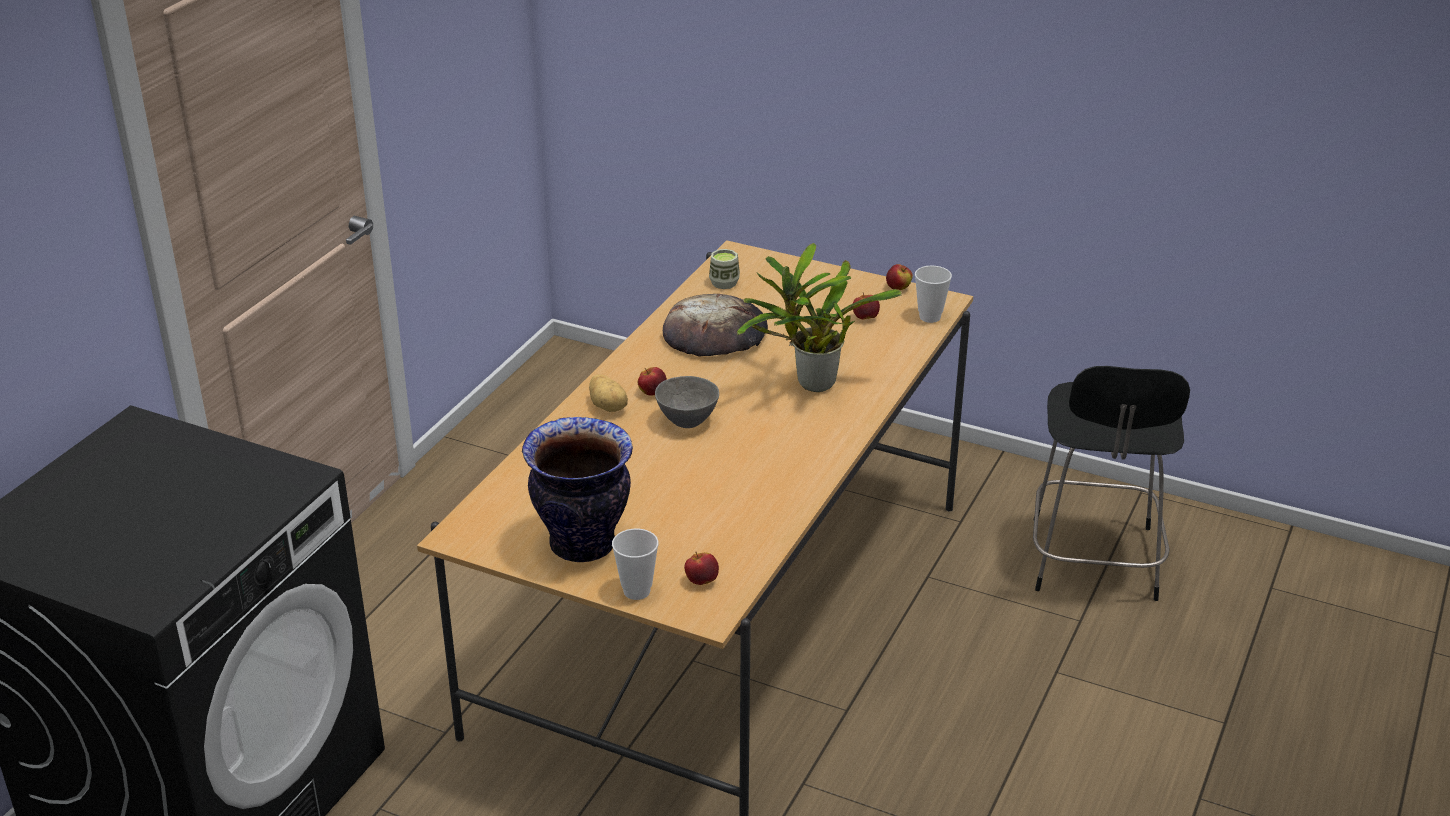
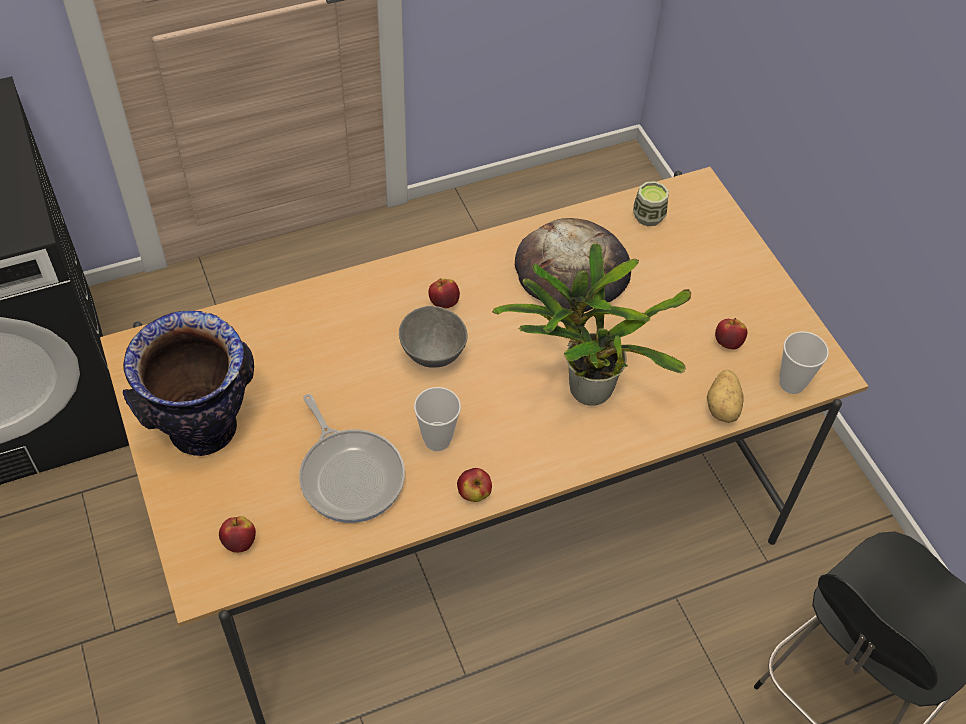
camera: 40 degrees right, 20 degrees up
potato [589,375,628,412] -> potato moved to [707,370,743,423]
cup [612,529,659,600] -> cup moved to [414,387,461,451]
apple [886,264,913,290] -> apple moved to [457,468,492,502]
none -> frying pan [299,394,405,523]

